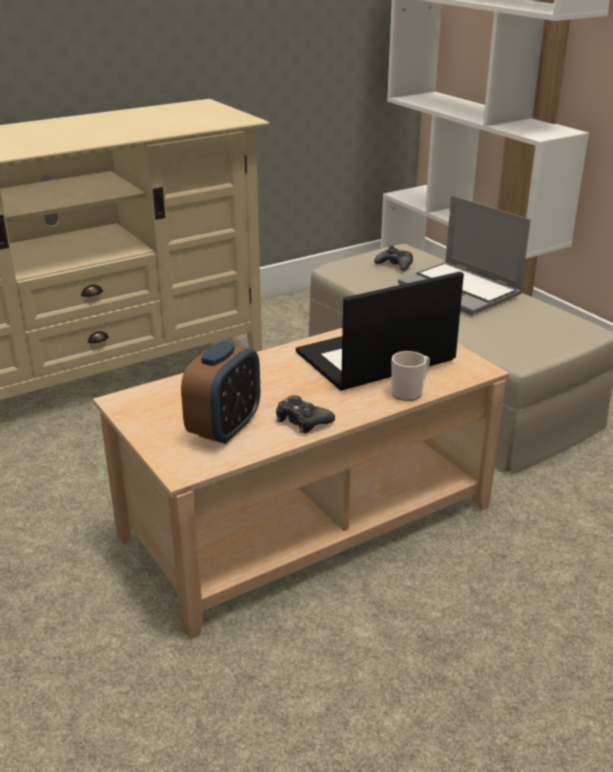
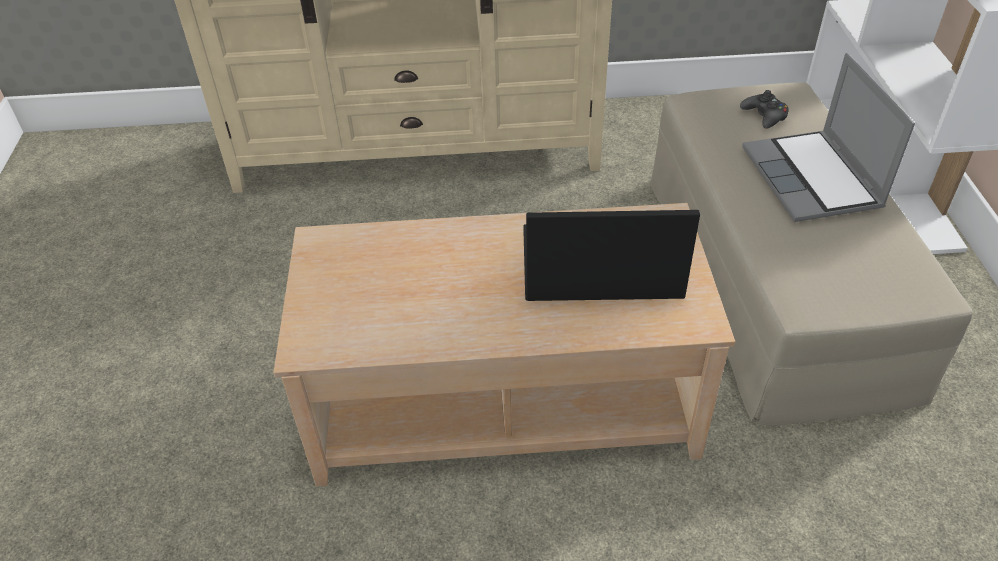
camera: 30 degrees right, 15 degrees up
alarm clock [181,341,260,444] -> none
black game controller [276,395,335,433] -> none
mug [392,351,430,401] -> none

